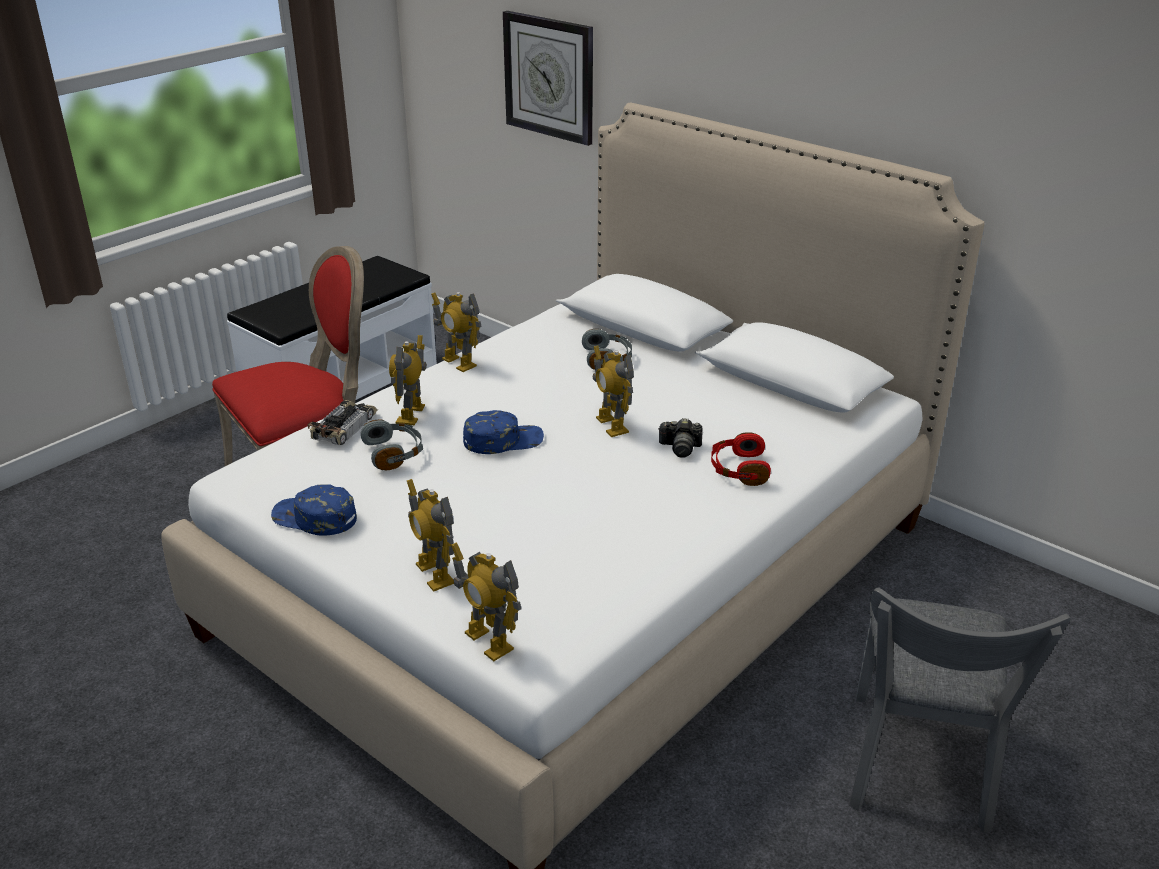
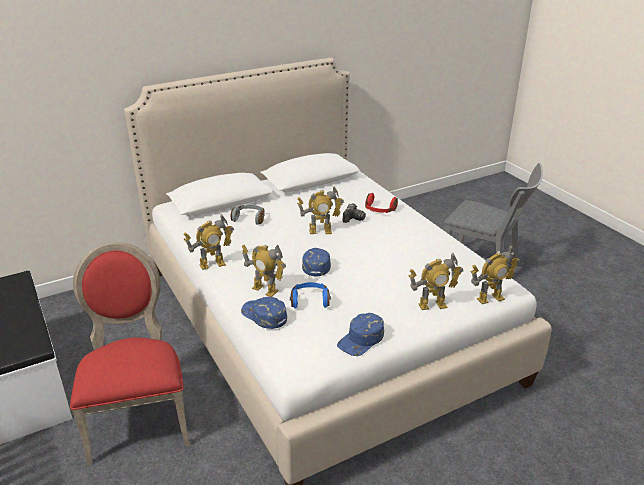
camera: 70 degrees left, 0 degrees up
toy car [307,400,378,445] -> blue cap [241,297,287,329]
grey headphones [361,419,423,470] -> blue headphones [290,282,331,308]
wall clock [503,11,593,146] -> none

